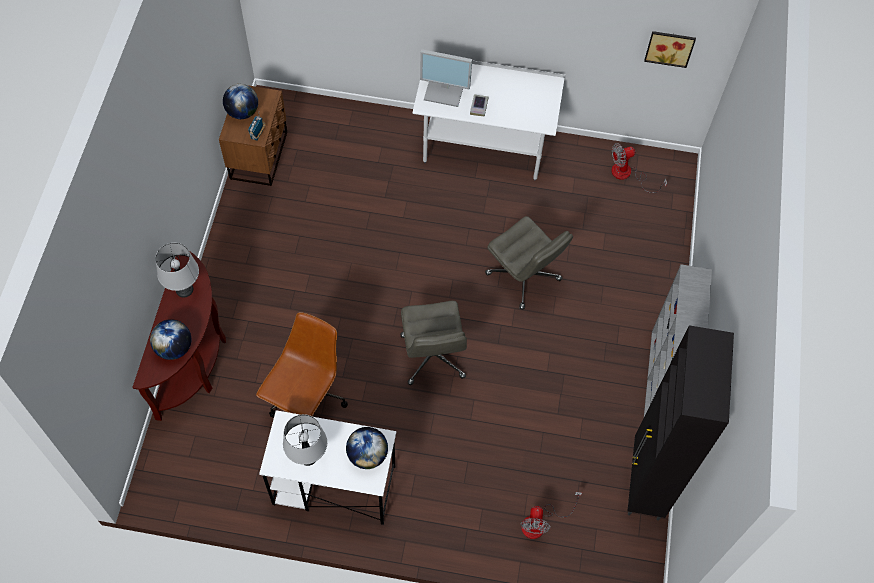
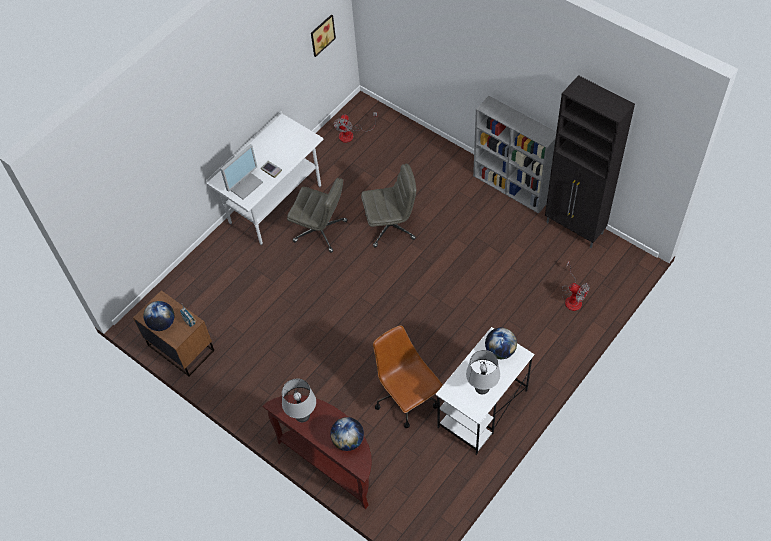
camera: 55 degrees left, 5 degrees down
grey office chair [401,301,467,385] -> grey office chair moved to [287,178,348,253]

